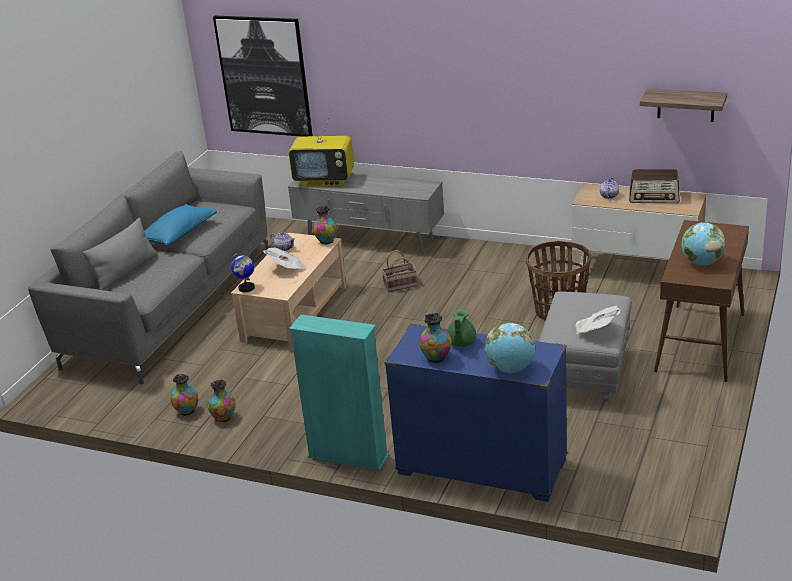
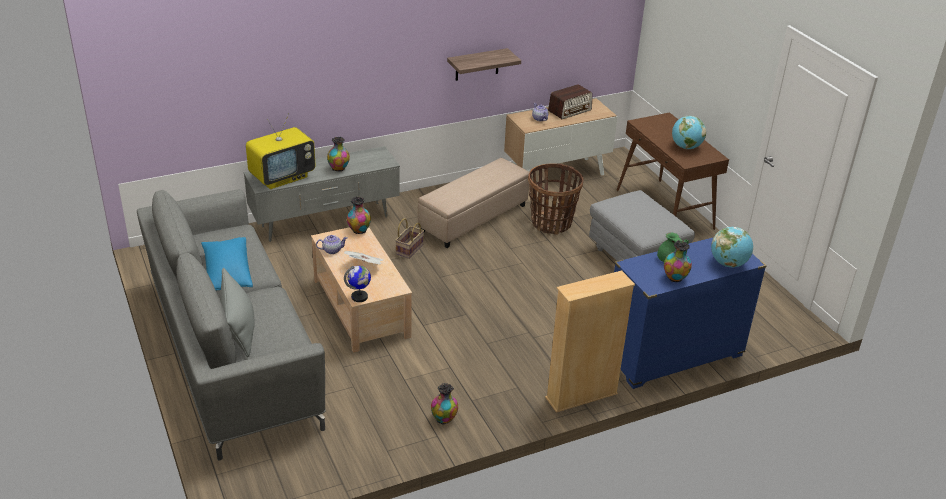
camera: 50 degrees left, 5 degrees up
vase [171,374,198,416] -> vase moved to [327,137,350,172]
picture [213,16,313,136] -> none
turquoise bookcase [289,315,389,471] -> beige bookcase [545,271,635,413]
newspaper [576,305,620,334] -> none
shelf [640,88,727,122] -> shelf moved to [447,48,521,81]
none -> beige ottoman [418,158,529,248]

